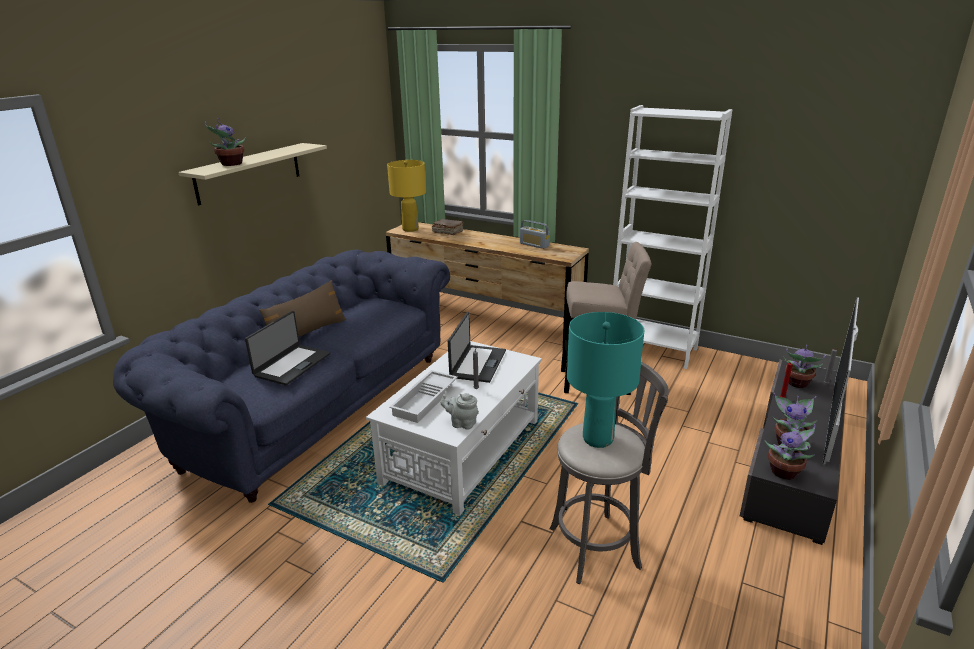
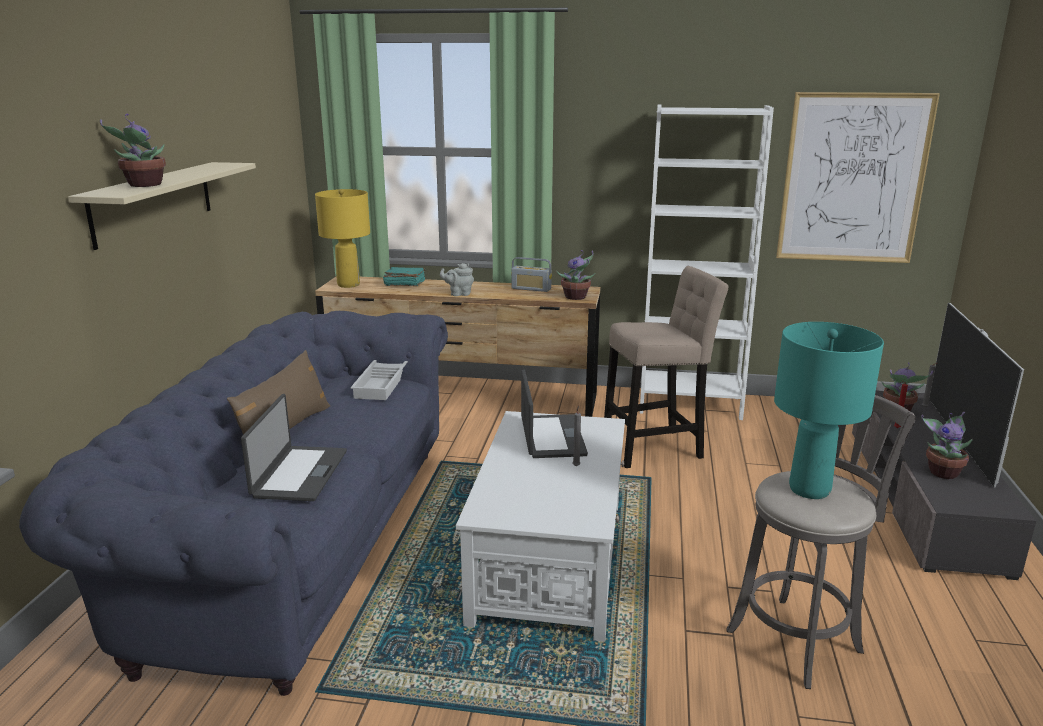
camera: 20 degrees left, 5 degrees down
white tray [389,370,458,423] -> white tray moved to [350,360,408,400]
brown book [432,219,464,235] -> turquoise book [383,267,425,286]
grey teapot [440,393,479,430] -> grey teapot moved to [440,263,474,296]
potted plant [764,423,815,480] -> potted plant moved to [557,250,595,300]
none -> picture [776,92,940,263]

